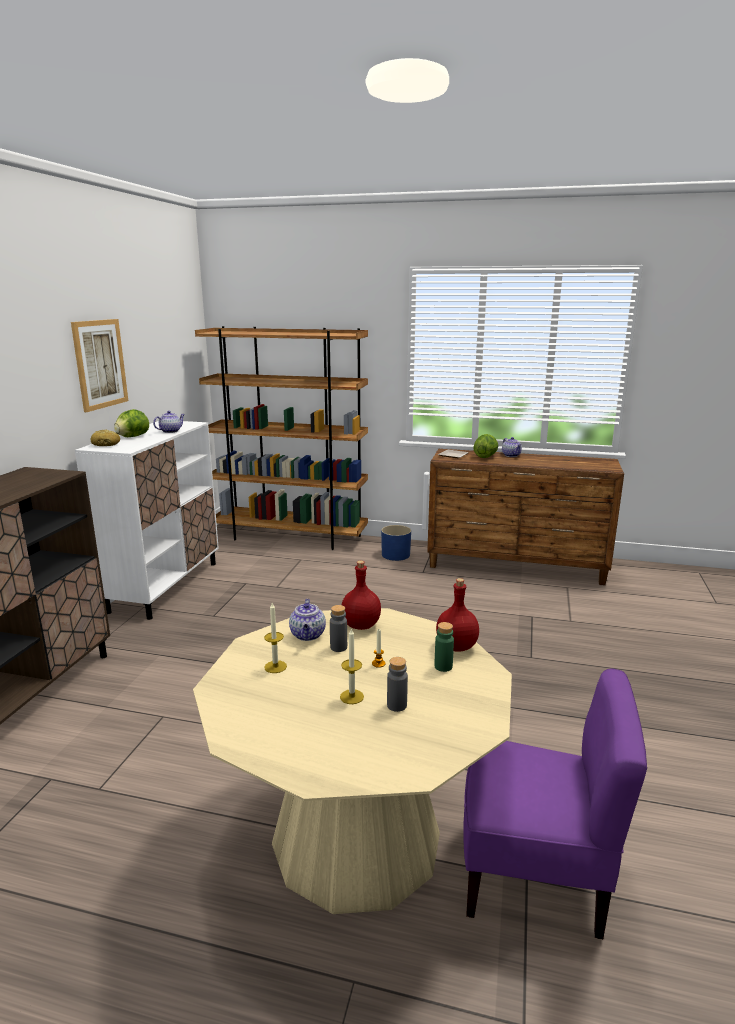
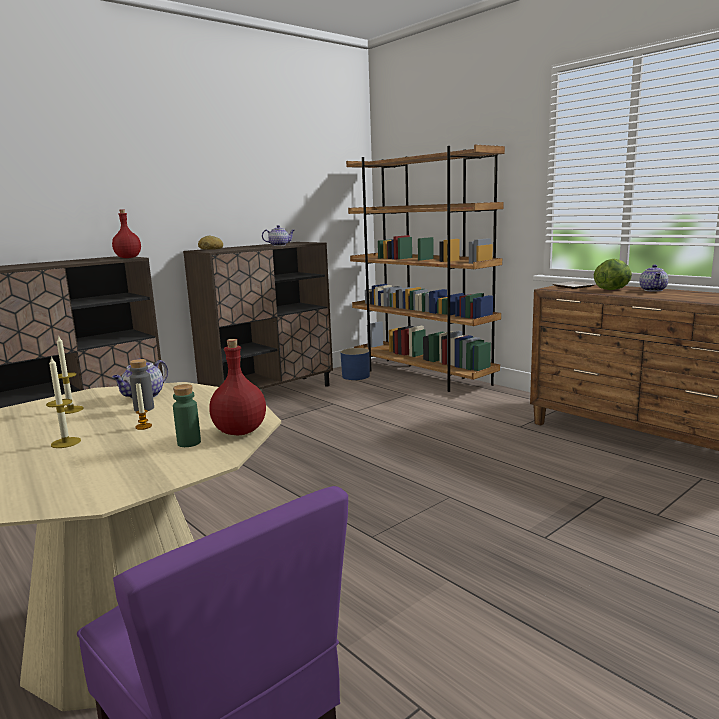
camera: 35 degrees right, 5 degrees down
picture [71,319,128,412] -> none
white cabinet [75,421,219,620] -> brown cabinet [183,242,333,389]
lettuce [114,409,149,437] -> none
red bottle [342,561,381,630] -> red bottle moved to [112,209,141,258]
blue planter [381,525,411,561] -> blue planter moved to [341,348,370,380]
grey bottle [387,657,408,712] -> none

